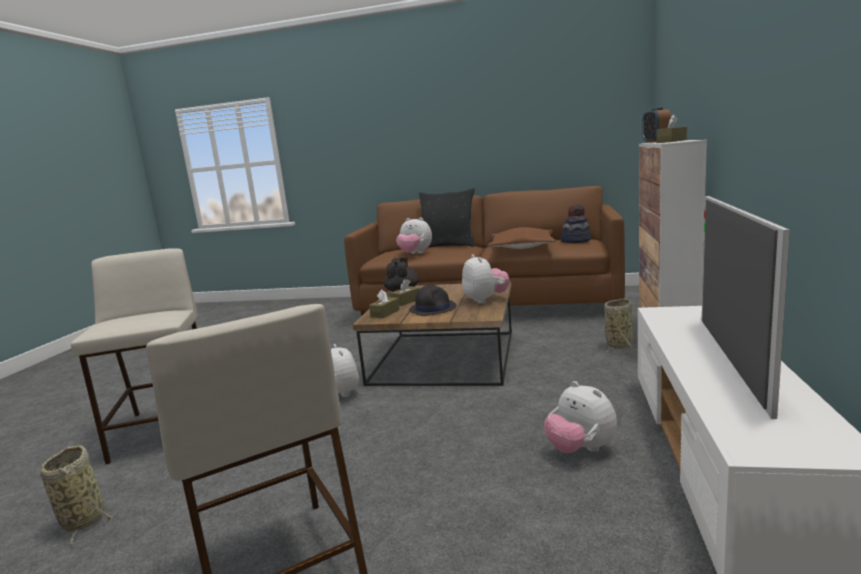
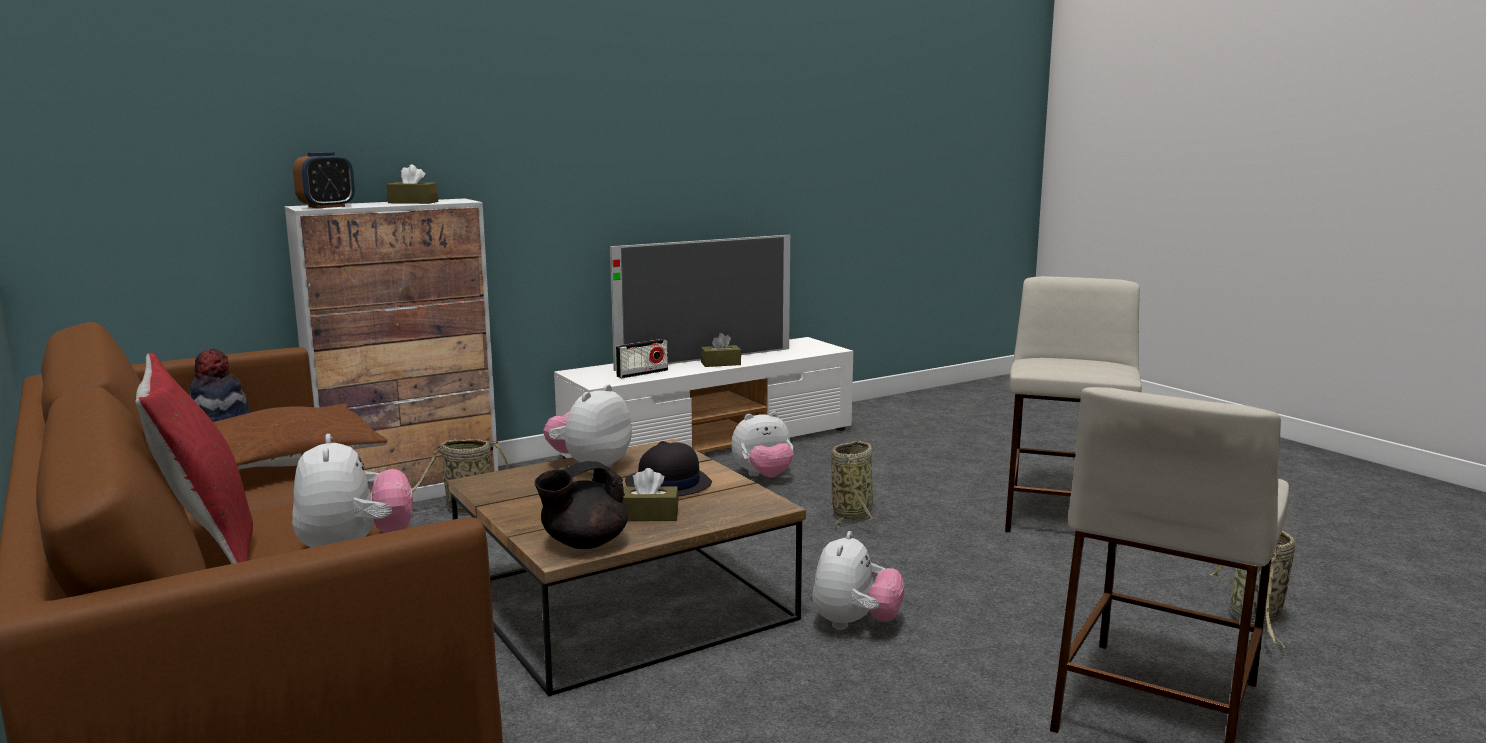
camera: 135 degrees left, 0 degrees up
brown tissue box [369,289,400,318] -> brown tissue box moved to [701,333,741,367]
black pillow [419,188,475,247] -> red pillow [135,353,253,564]
plush toy [544,381,617,453] -> plush toy turned 60 degrees clockwise [731,411,794,477]
none -> radio [616,339,668,378]
none -> basket [831,441,875,527]

